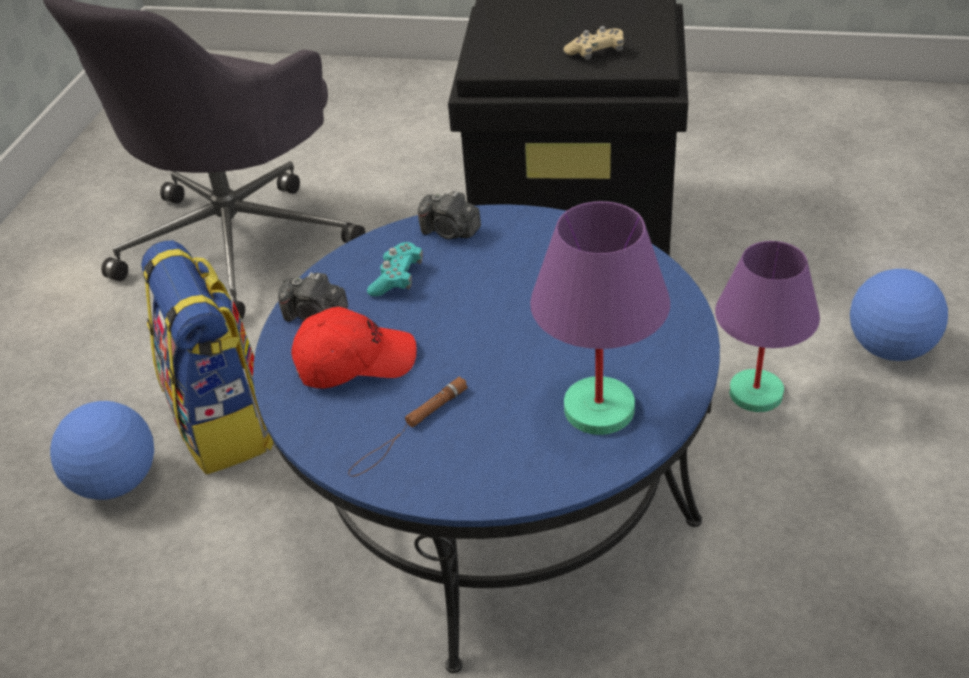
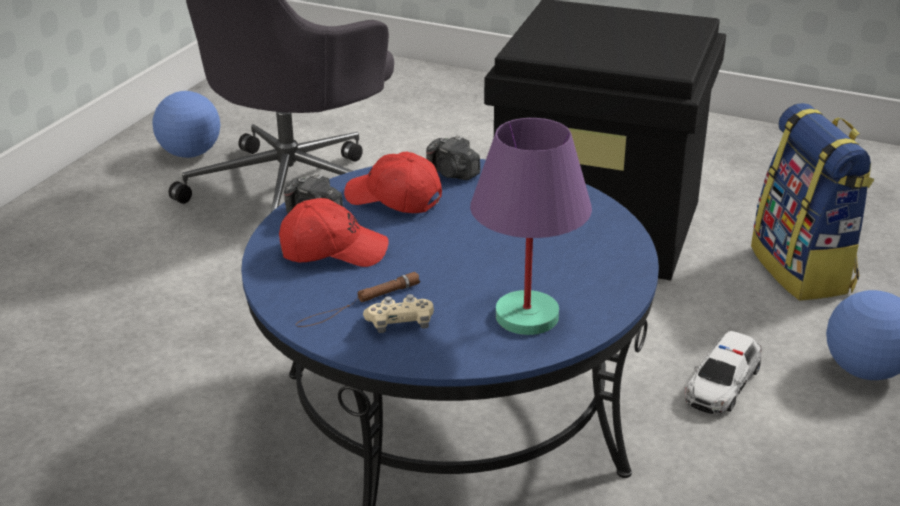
camera: 10 degrees right, 10 degrees down
football [50,401,154,500] -> football moved to [152,91,220,158]
backpack [141,240,273,474] -> backpack moved to [751,103,874,301]
turquoise game controller [367,242,423,296] -> red cap [344,152,442,213]
beige game controller [564,26,624,60] -> beige game controller moved to [363,294,434,333]
purple table lamp [715,241,820,412] -> toy car [685,331,762,414]

